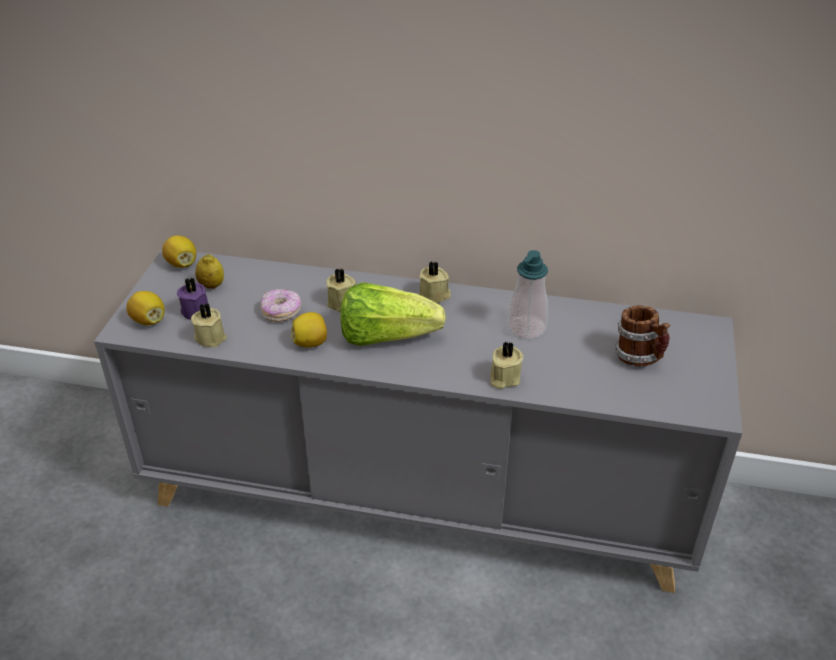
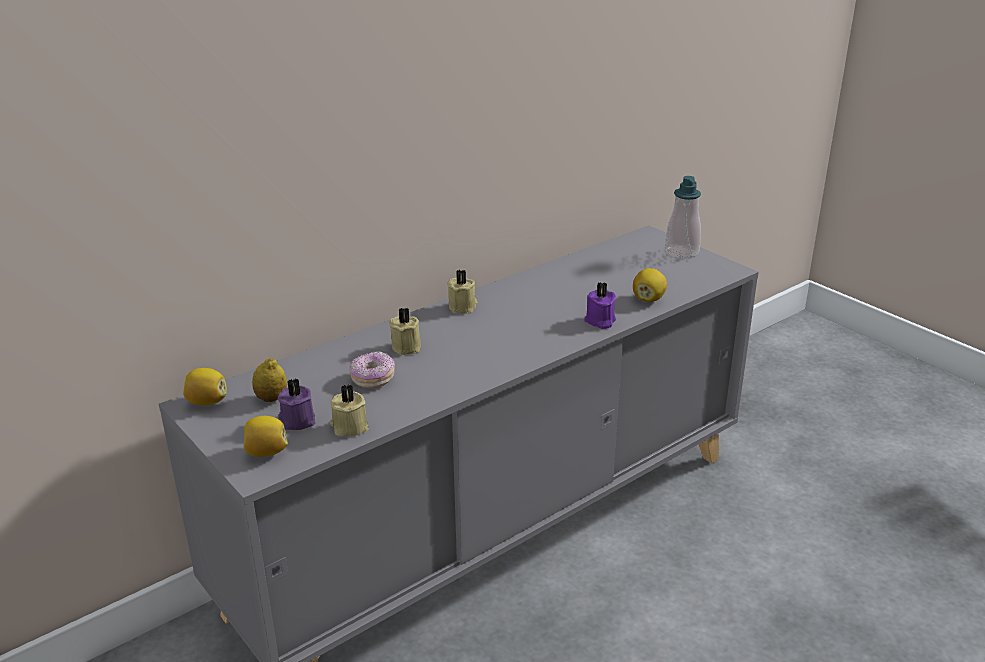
camera: 50 degrees left, 10 degrees down
lemon [291,312,327,348] -> lemon moved to [633,268,667,302]
lettuce [341,282,446,346] -> none
beige candle [490,341,524,389] -> purple candle [584,282,616,329]
soap dispenser [508,250,548,340] -> soap dispenser moved to [665,176,701,259]
mug [615,305,670,366] -> none

